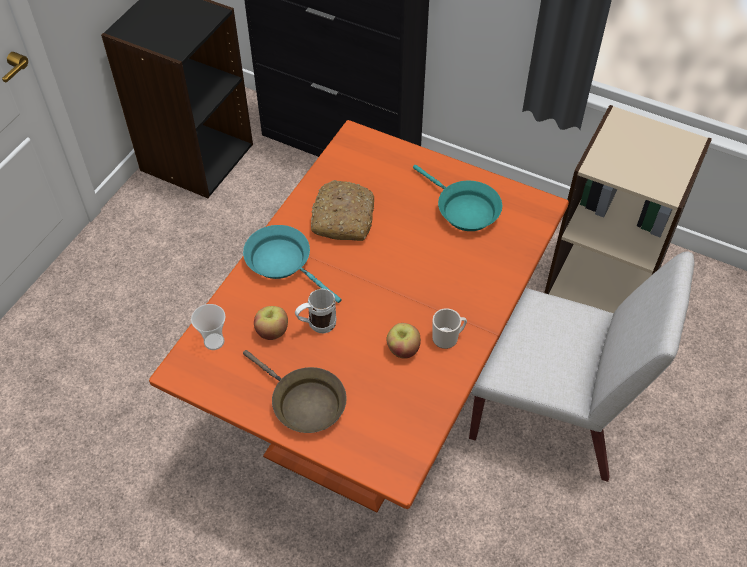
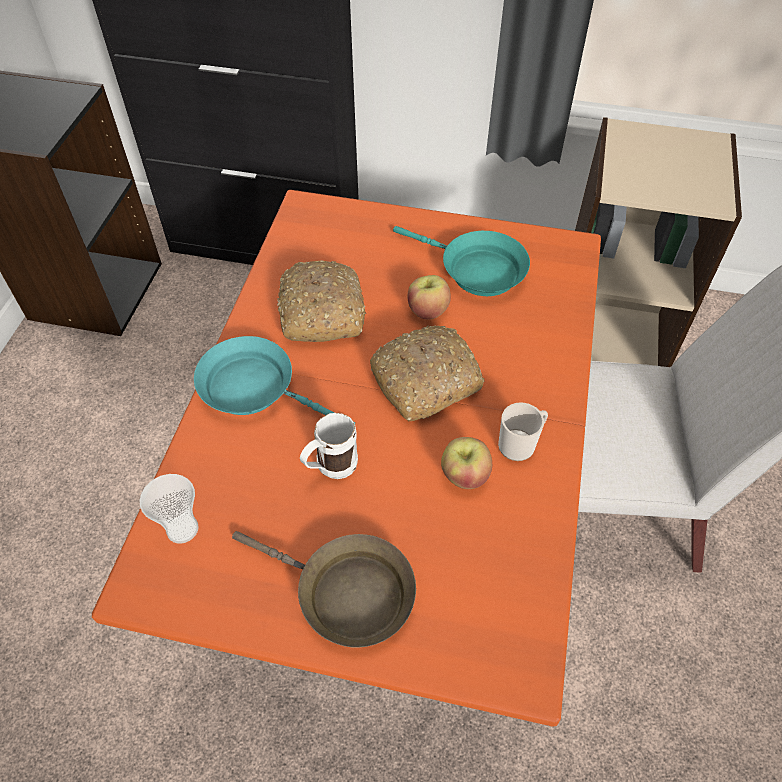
camera: 15 degrees left, 0 degrees up
apple [254,306,288,340] -> apple moved to [407,275,451,320]
none -> bread [370,325,484,421]

